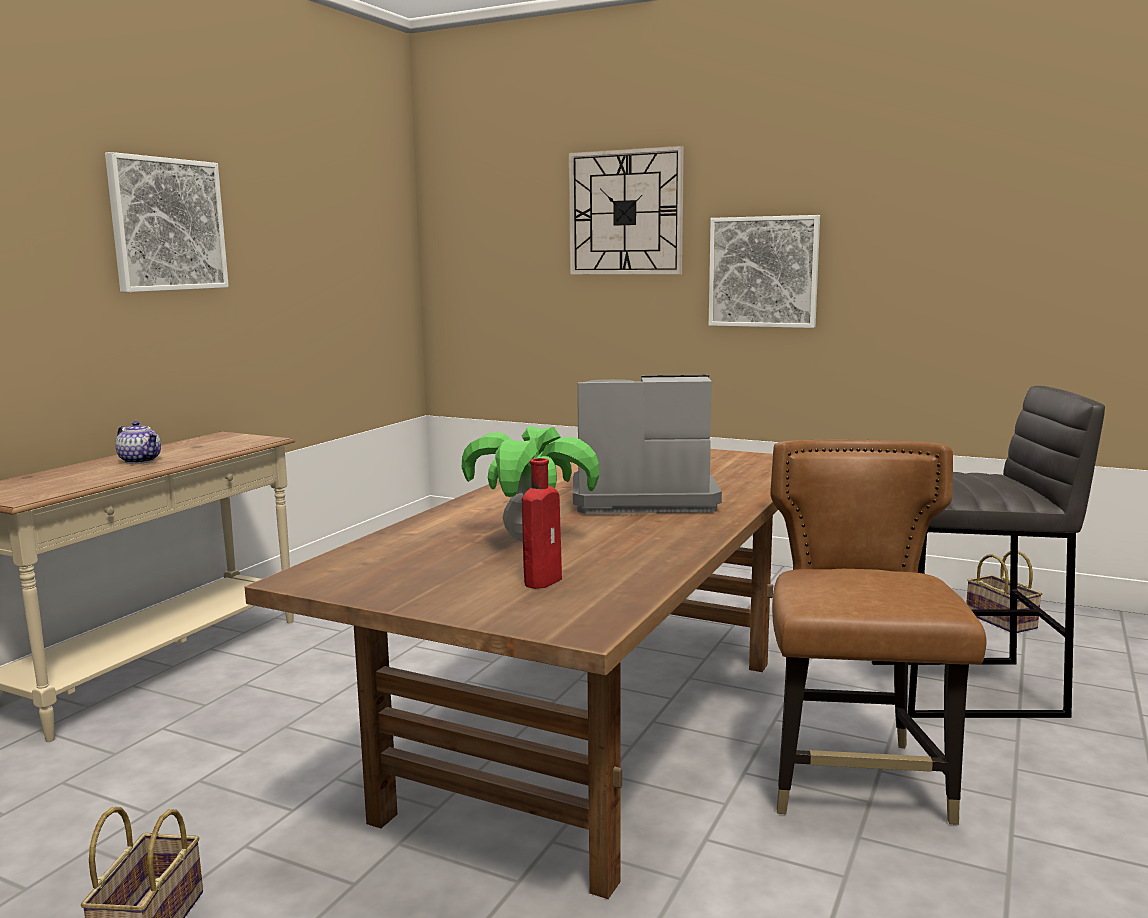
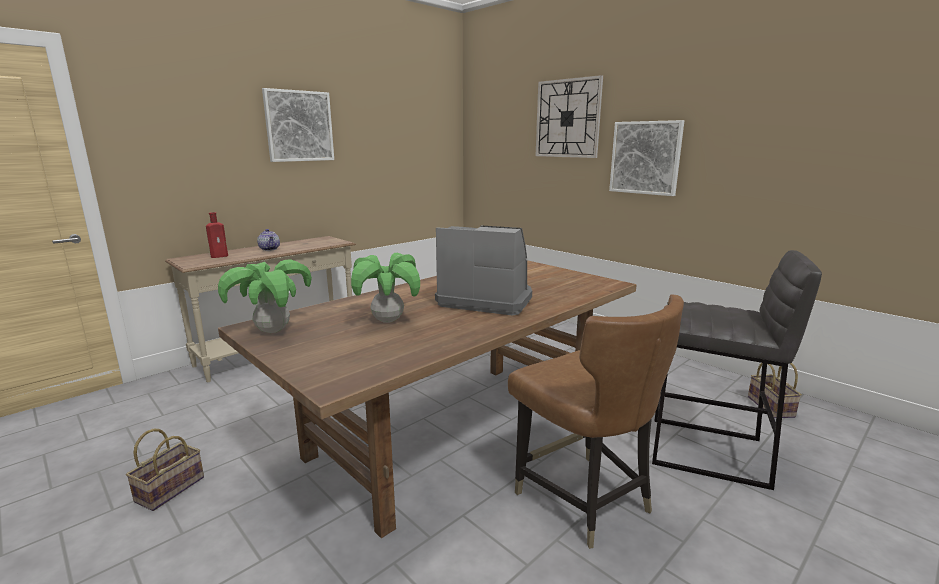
camera: 20 degrees right, 5 degrees up
red bottle [522,458,562,589] -> red bottle moved to [206,212,228,258]
brown chair [770,440,987,825] -> brown chair turned 120 degrees clockwise [508,294,684,549]
none -> potted plant [218,260,312,333]

